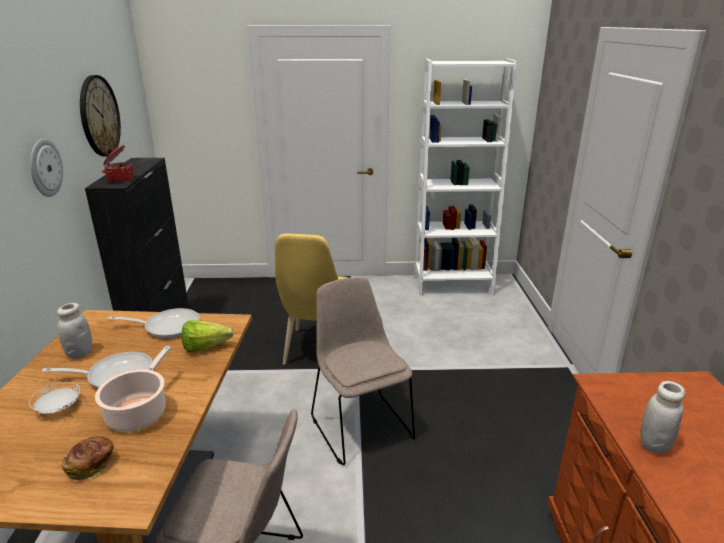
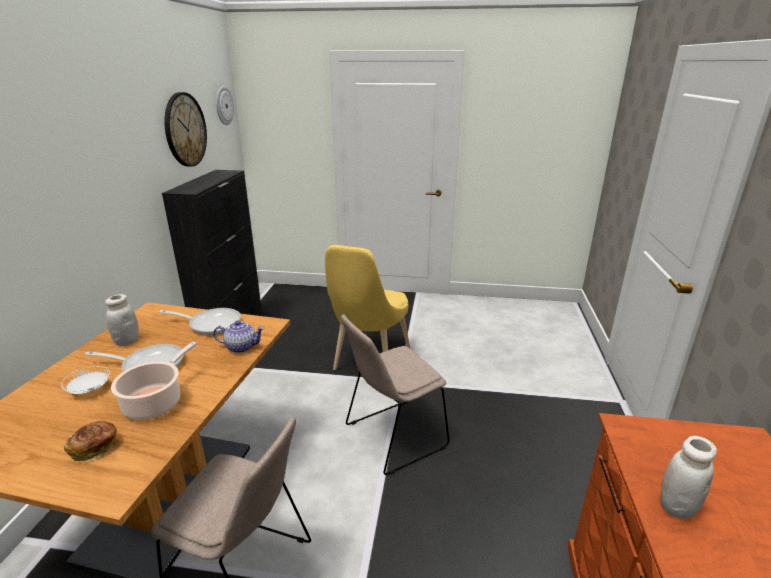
camera: 10 degrees right, 0 degrees up
wall clock [30,139,63,197] -> wall clock moved to [216,86,234,125]
cooking pot [102,145,135,183] -> none
lettuce [182,320,234,352] -> teapot [213,321,264,353]
beige chair [311,277,415,465] -> beige chair turned 105 degrees counterclockwise [341,314,449,475]
white bookcase [414,58,517,296] -> none

